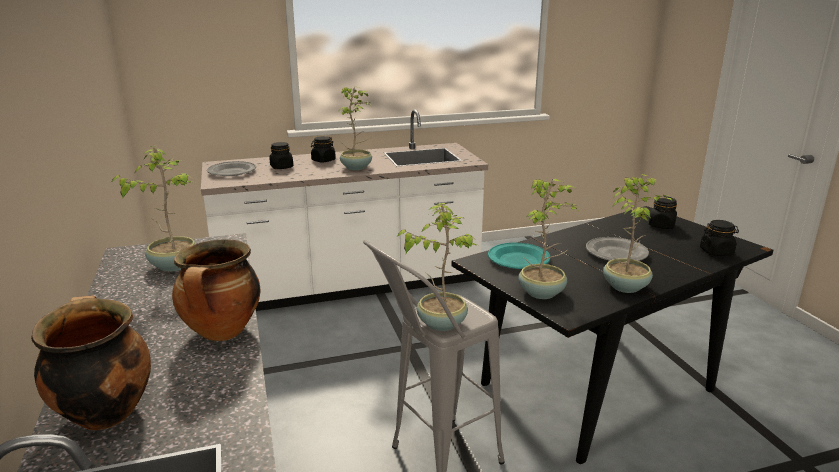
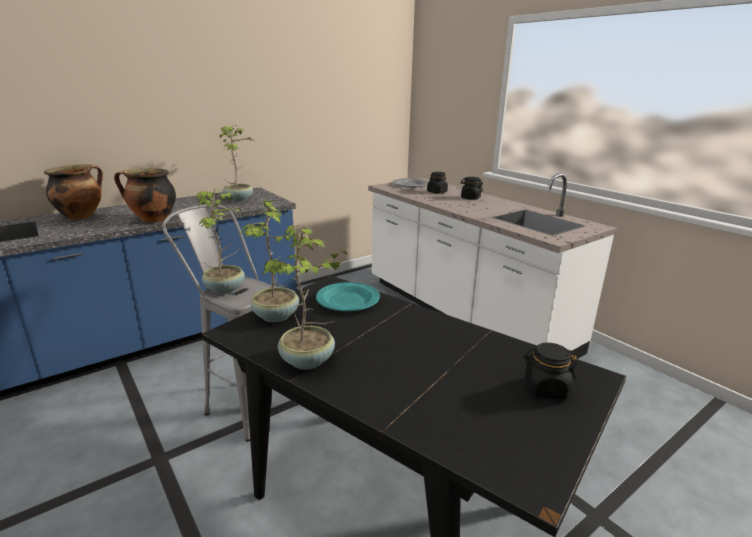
camera: 70 degrees right, 0 degrees up
potted plant [339,87,372,170] -> none
grey plate [586,237,649,261] -> none
black jar [700,220,739,256] -> none

